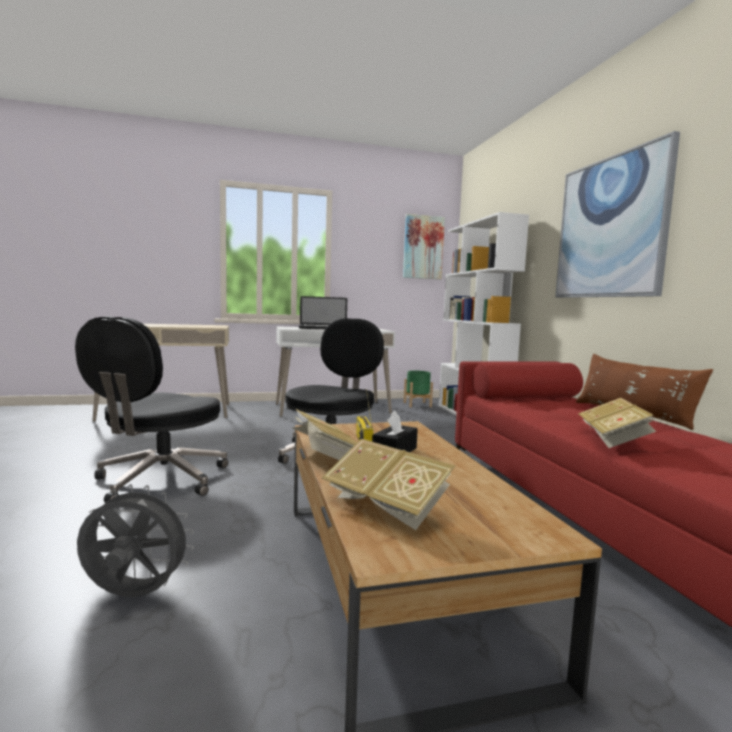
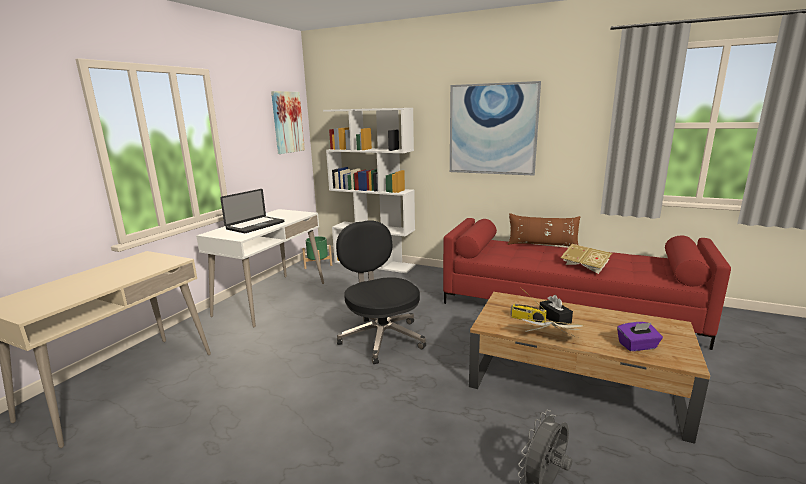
camera: 50 degrees left, 10 degrees up
black office chair [75,316,228,503] -> none
book [322,439,455,530] -> purple tissue box [617,322,663,351]

